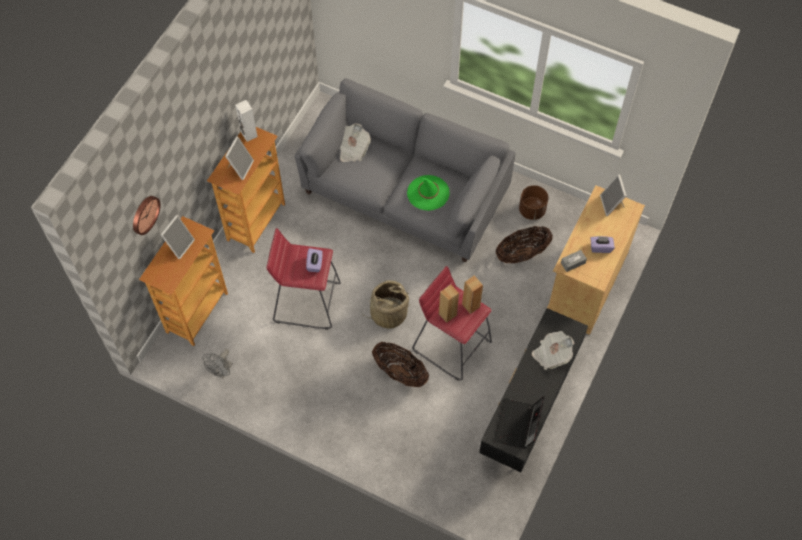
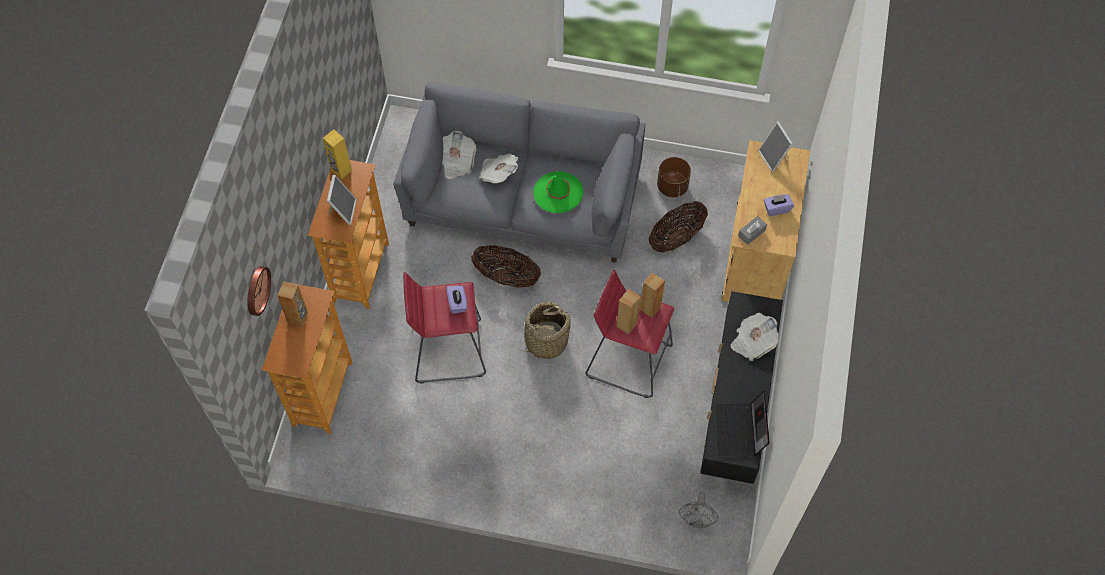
camera: 15 degrees left, 0 degrees up
picture frame [160,215,195,259] -> brown speaker [277,281,308,327]
grey fan [202,349,233,378] -> grey fan moved to [679,492,718,528]
white speaker [235,100,258,142] -> yellow speaker [323,129,352,179]
basket [372,342,429,387] -> basket moved to [471,245,541,288]
none -> newspaper [479,153,518,183]

